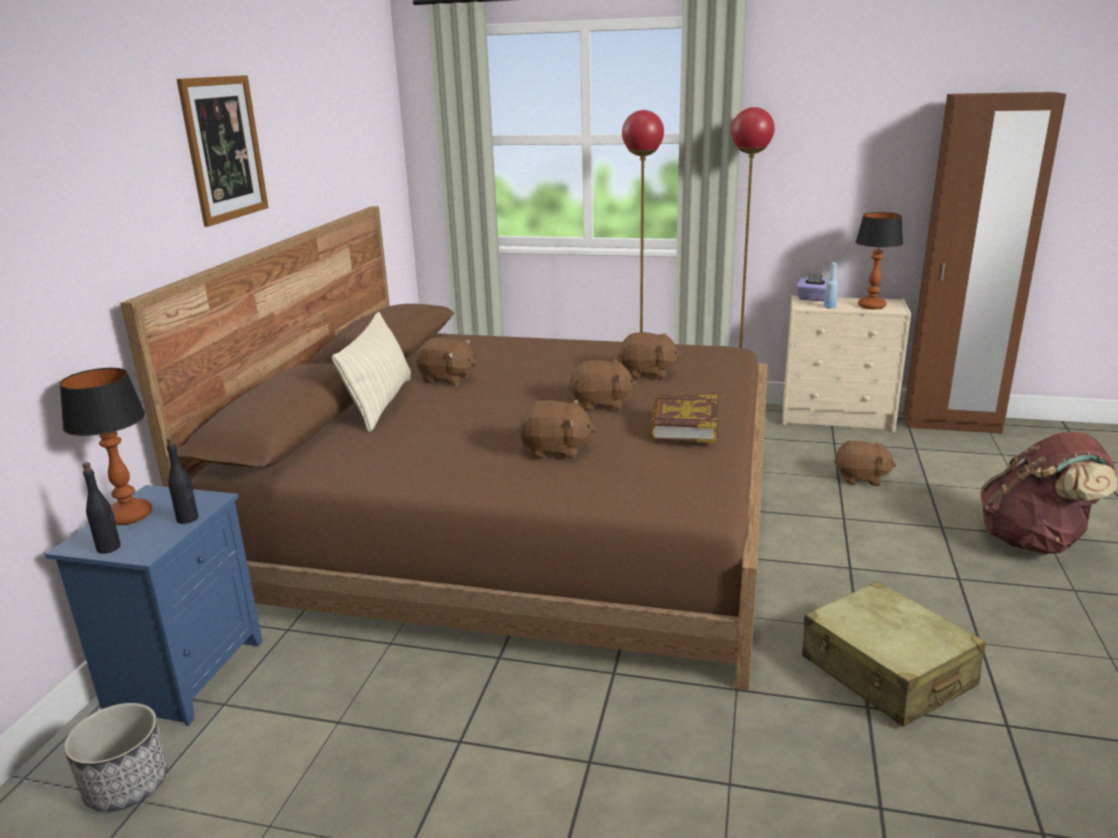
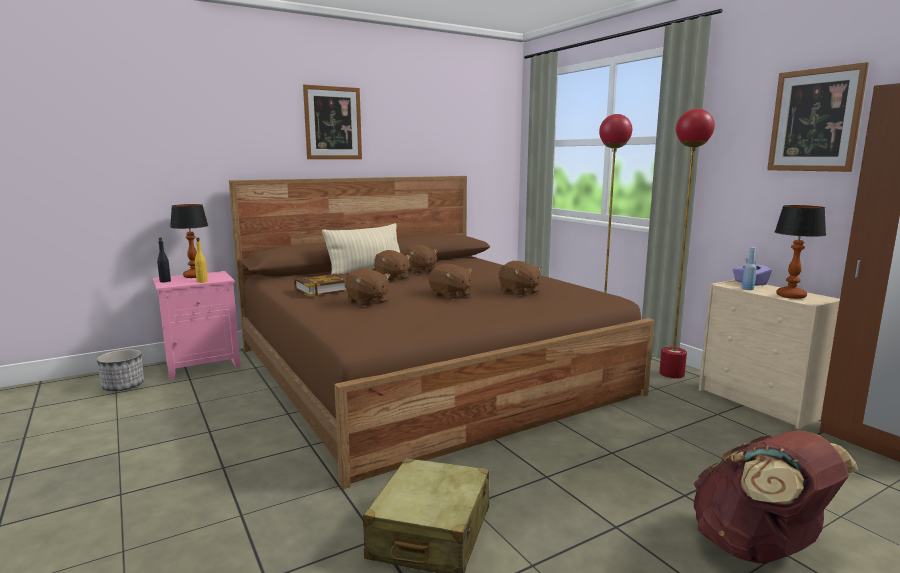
camera: 45 degrees right, 10 degrees down
blue nightstand [45,485,263,726] -> pink nightstand [153,271,241,380]
black bottle [166,437,199,524] -> yellow bottle [195,238,208,283]
book [649,394,718,443] -> book moved to [294,273,347,297]
brown plush toy [834,441,896,486] -> brown plush toy moved to [374,250,411,282]
none -> picture [767,62,869,172]

